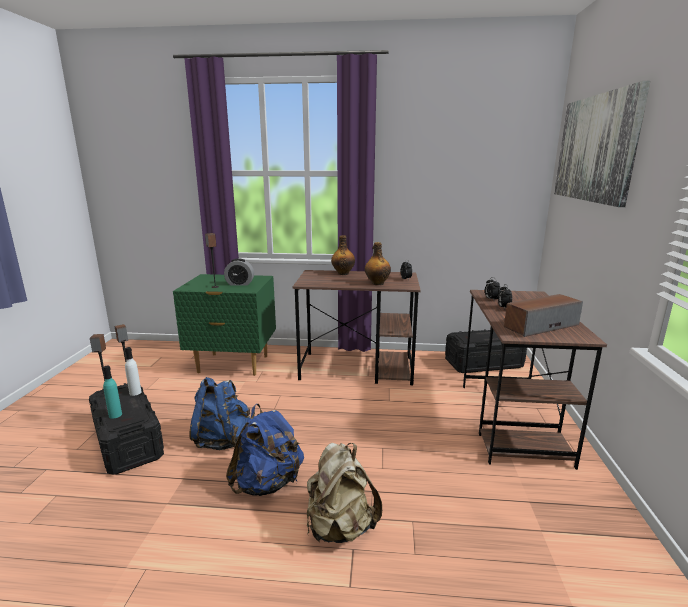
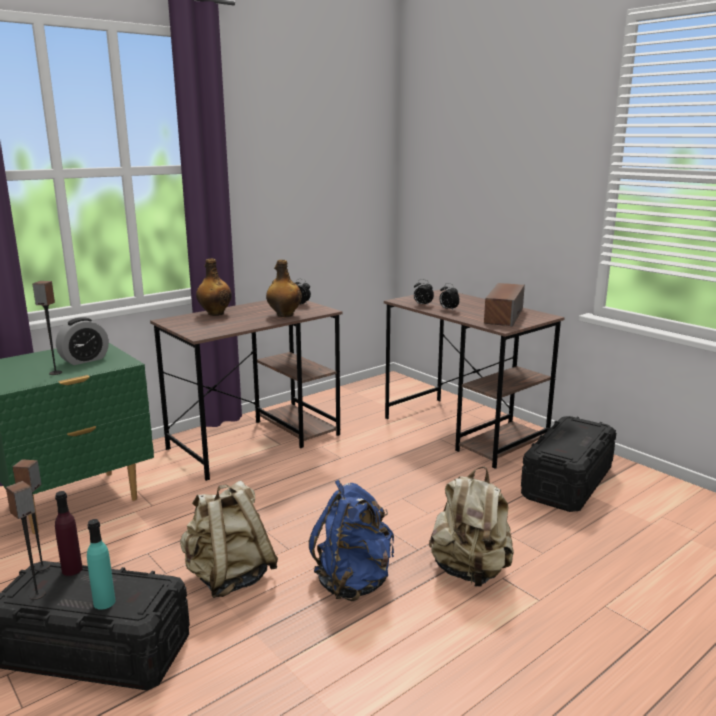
camera: 45 degrees left, 0 degrees up
white bottle [125,347,142,396] -> purple bottle [55,491,83,576]
blue backpack [189,377,250,450] -> beige backpack [180,481,278,598]
black storage box [445,329,527,373] -> black storage box moved to [521,416,616,512]
picture [554,81,650,207] -> none

